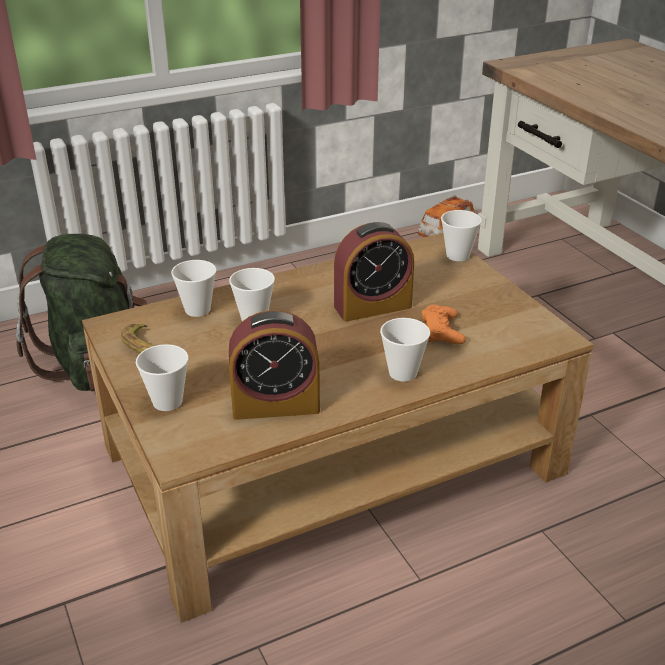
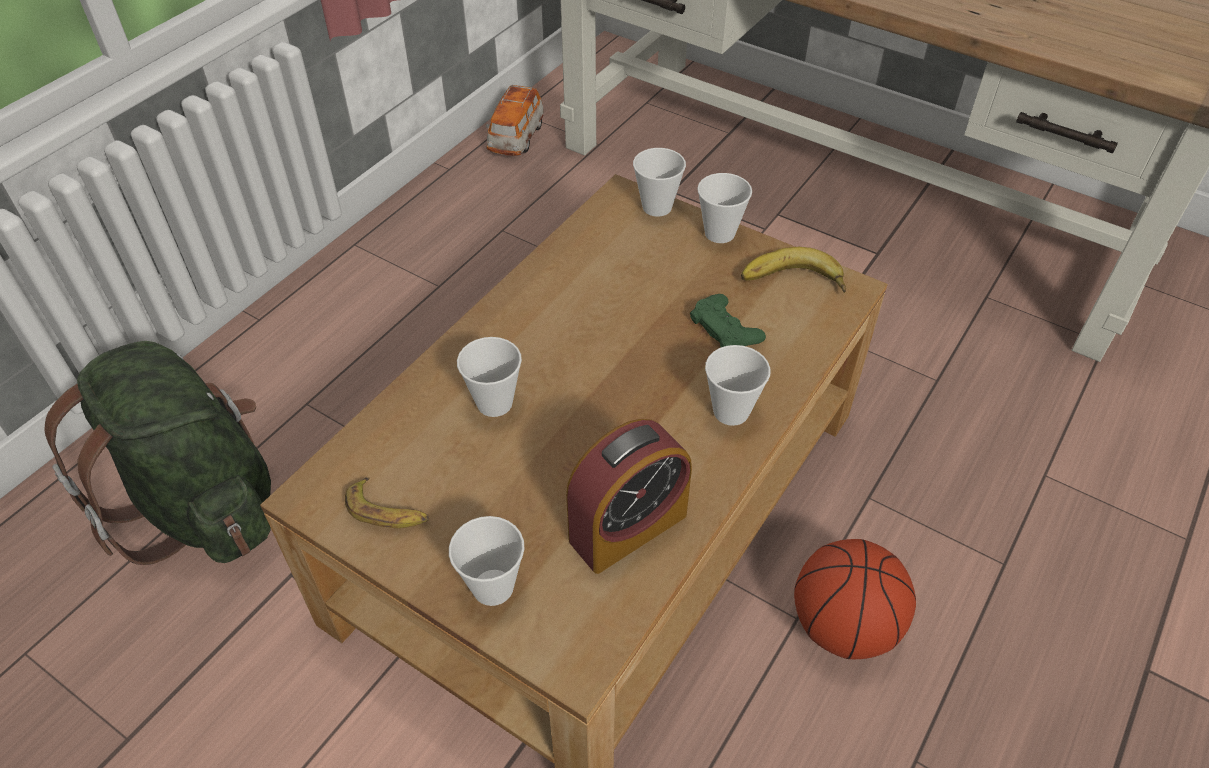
camera: 30 degrees left, 15 degrees up
cup [171,260,216,317] -> cup moved to [697,173,752,243]
alarm clock [334,222,414,322] -> none
orange game controller [422,305,466,344] -> green game controller [690,294,766,347]
none -> banana [741,247,846,293]
none -> basketball [794,539,916,659]

